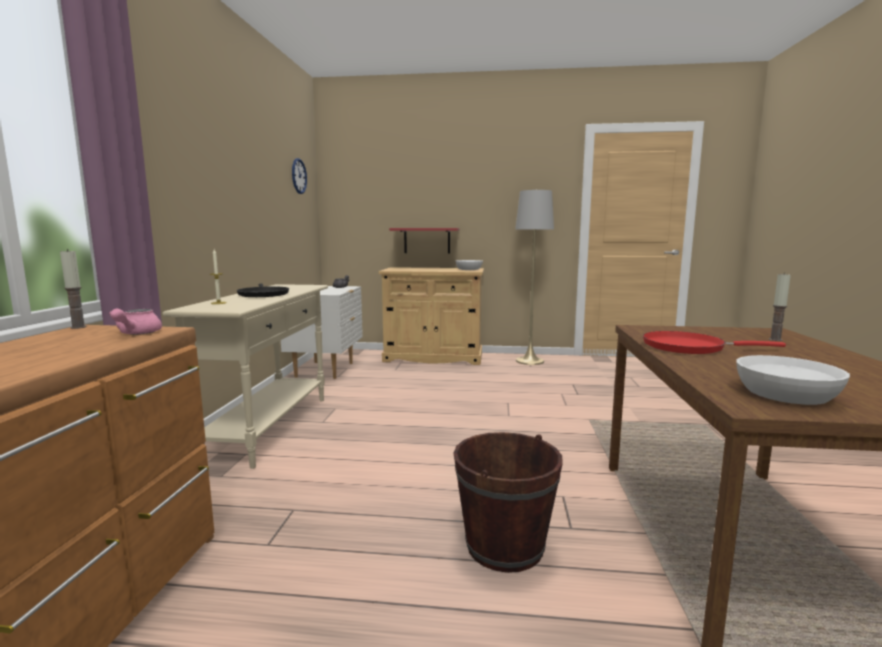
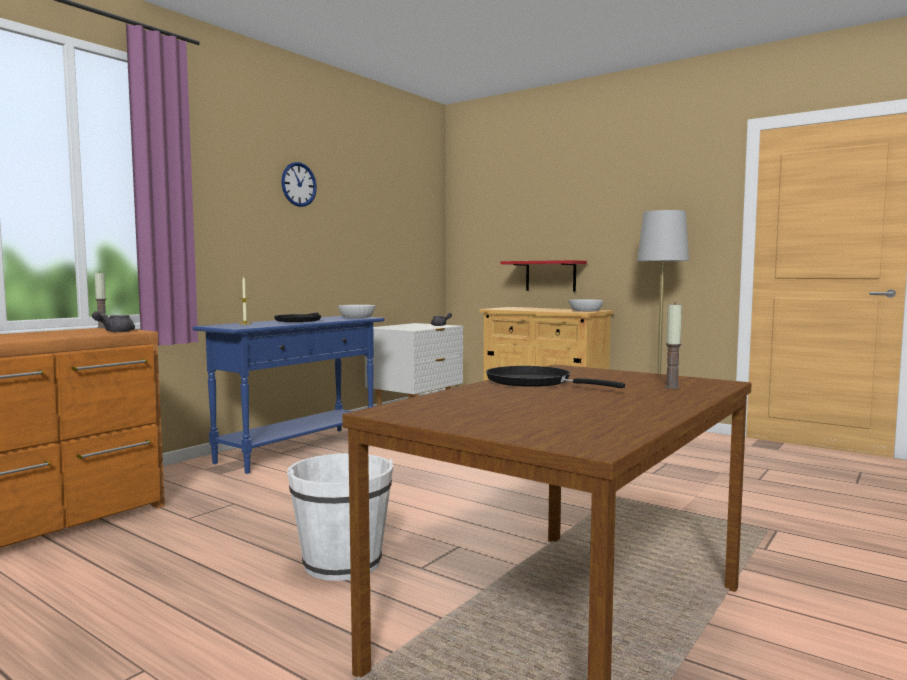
camera: 30 degrees right, 5 degrees down
pink teapot [109,309,162,335] -> grey teapot [92,311,135,332]
beige console table [162,284,328,469] -> blue console table [193,316,384,474]
wall clock [292,158,307,194] -> wall clock moved to [281,162,317,207]
brown bucket [454,432,563,573] -> white bucket [287,453,393,581]
red frying pan [643,331,786,354] -> black frying pan [486,366,625,388]
white bowl [736,355,850,405] -> white bowl moved to [338,305,376,318]

